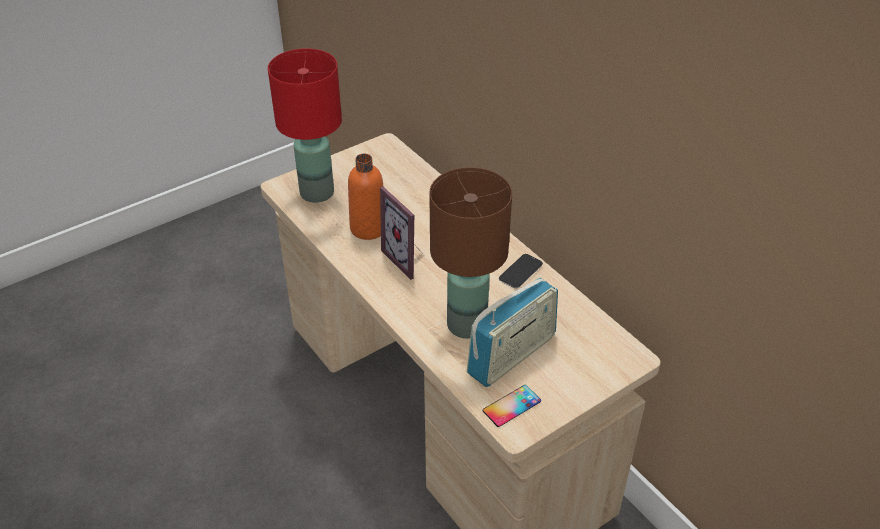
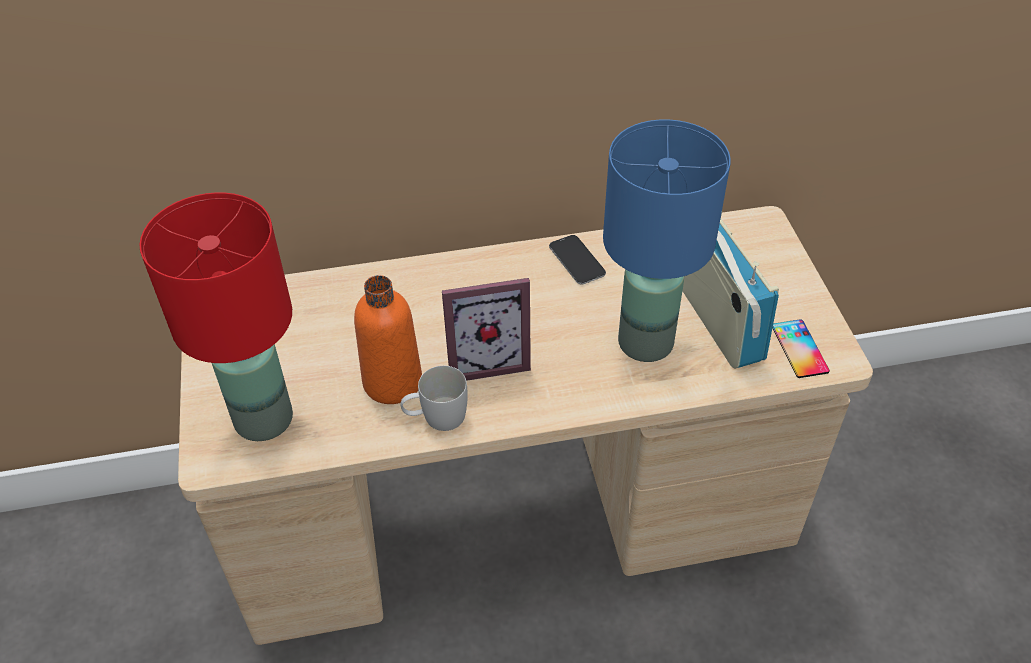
camera: 65 degrees left, 5 degrees up
brown table lamp [430,167,512,339] -> blue table lamp [603,120,731,362]
none -> white mug [401,366,468,431]

